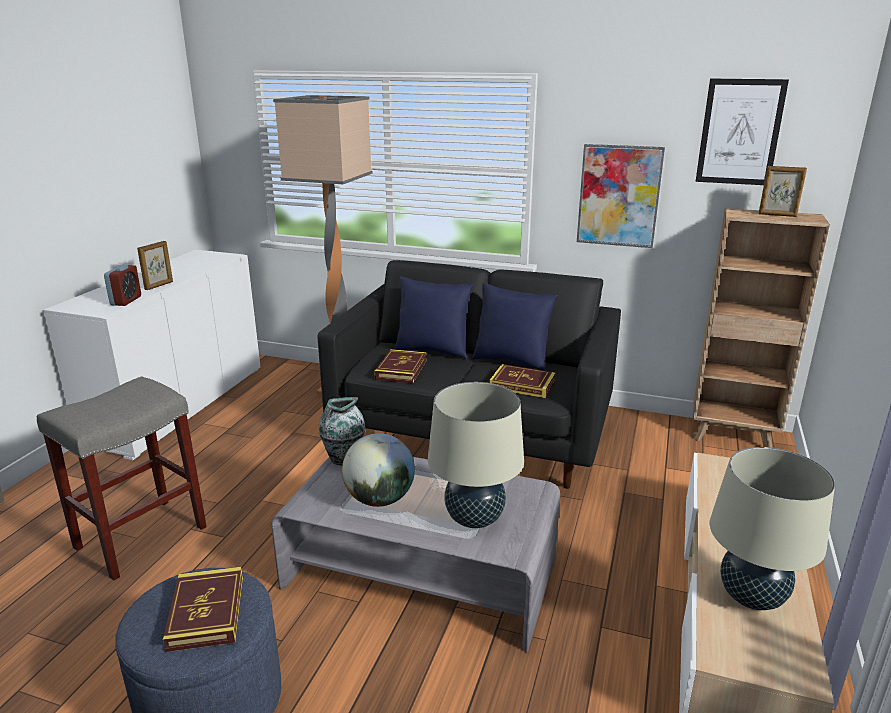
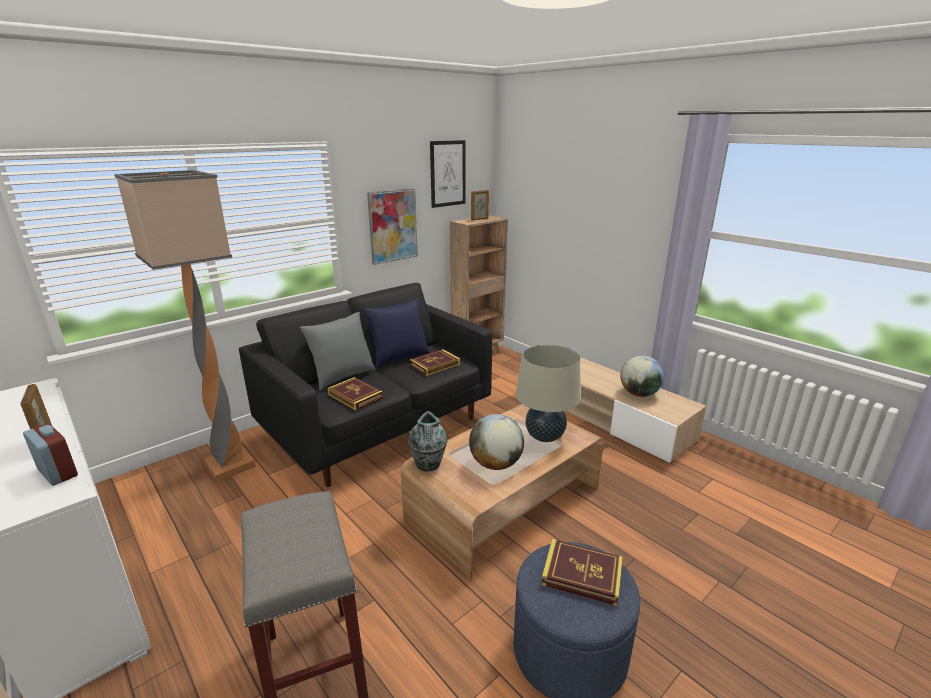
camera: 60 degrees left, 0 degrees up
grey coffee table [271,457,560,653] -> brown coffee table [400,404,604,580]
blue pillow [395,277,474,359] -> grey pillow [300,312,376,391]
beige table lamp [710,447,835,610] -> globe [620,355,664,397]

